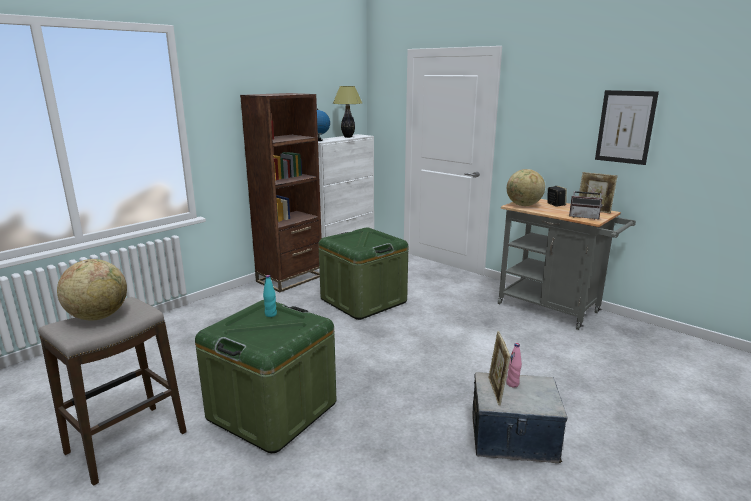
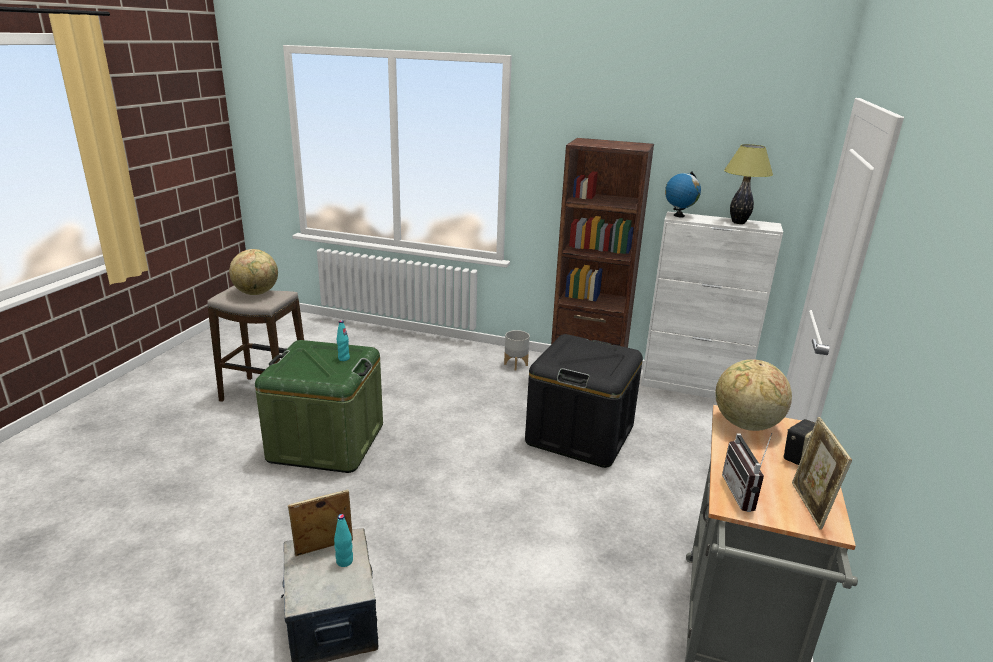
camera: 65 degrees right, 5 degrees up
green storage box [318,227,408,320] -> black storage box [525,334,643,468]
pink bottle [506,343,522,387] -> turquoise bottle [334,514,353,567]
picture [595,90,659,165] -> none
none -> grey planter [504,330,530,371]

